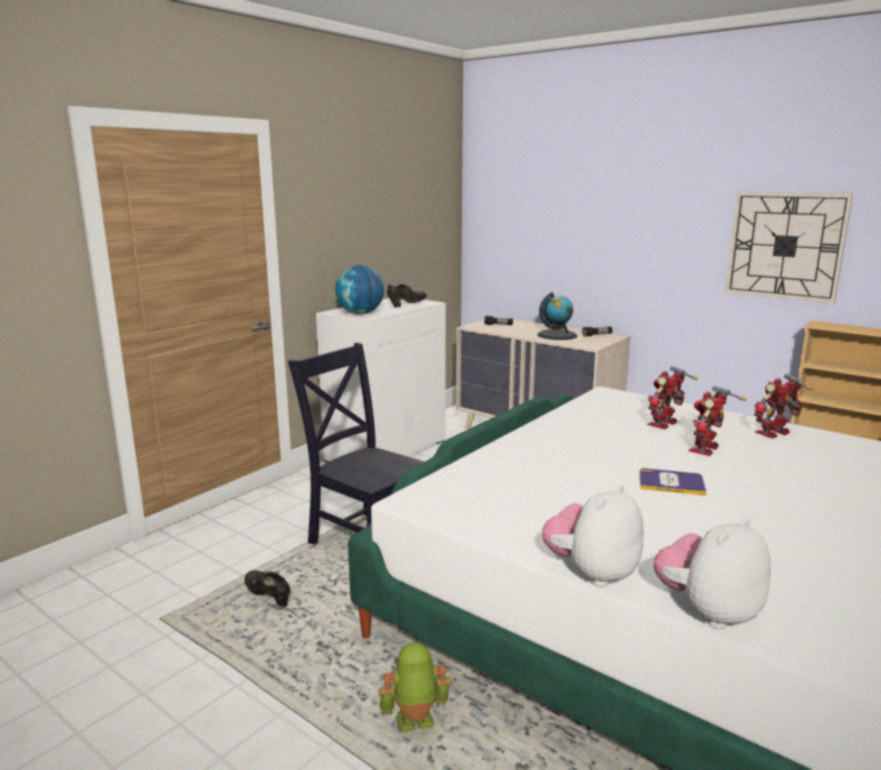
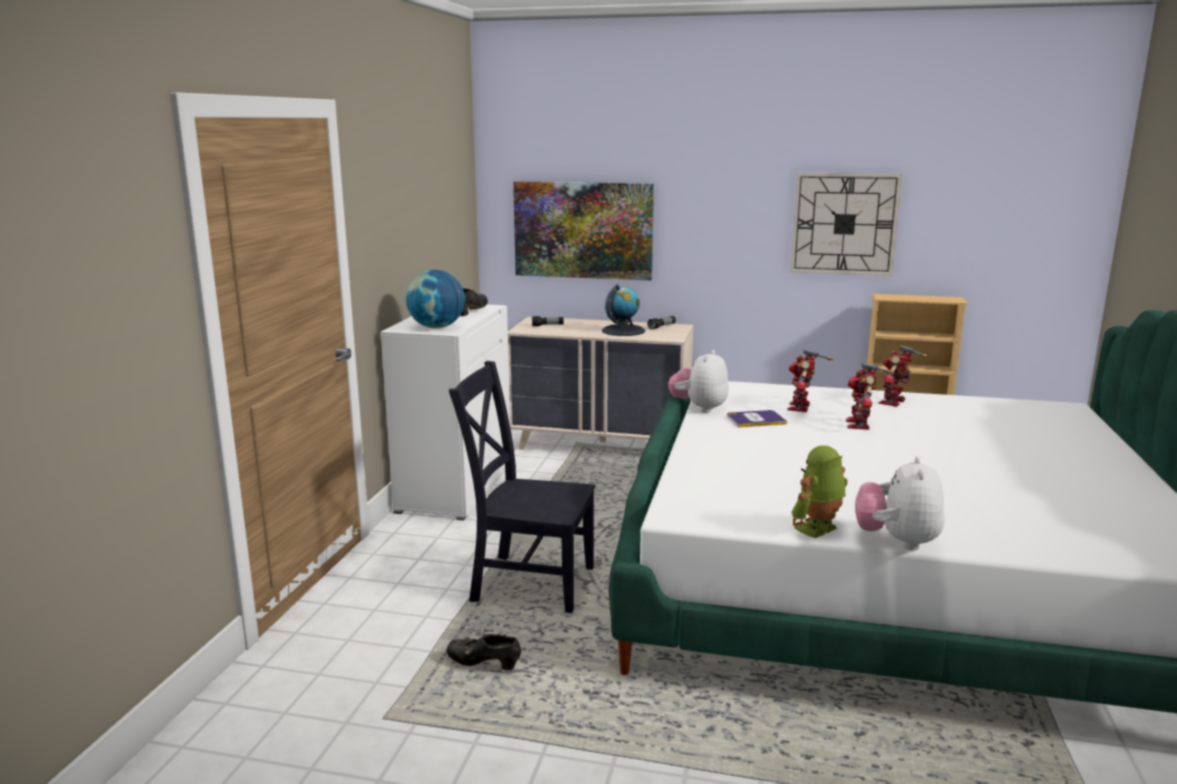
camera: 25 degrees left, 0 degrees up
toy robot [379,642,451,733] -> toy robot moved to [791,445,848,538]
book [639,468,707,496] -> book moved to [727,410,787,428]
plush toy [654,518,771,629] -> plush toy moved to [668,350,729,413]
none -> picture [513,181,654,280]

